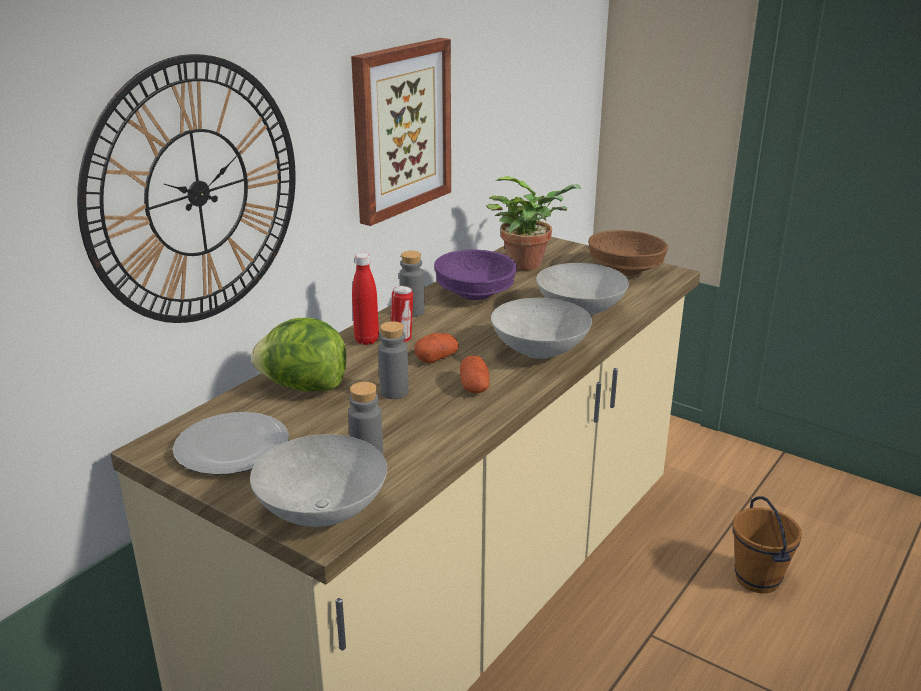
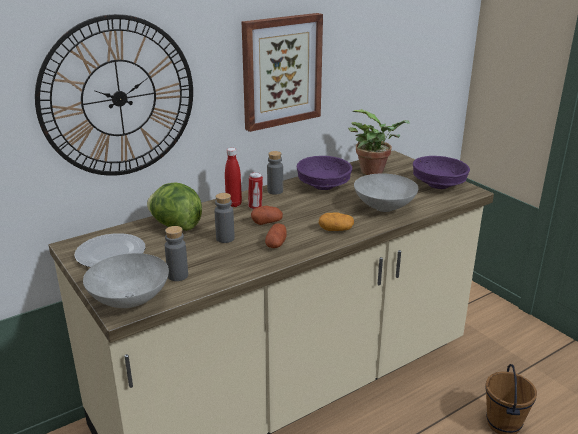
camera: 20 degrees right, 0 degrees up
grey bowl [491,298,592,359] -> potato [319,212,354,231]
brown bowl [588,230,668,276] -> purple bowl [413,156,470,189]

